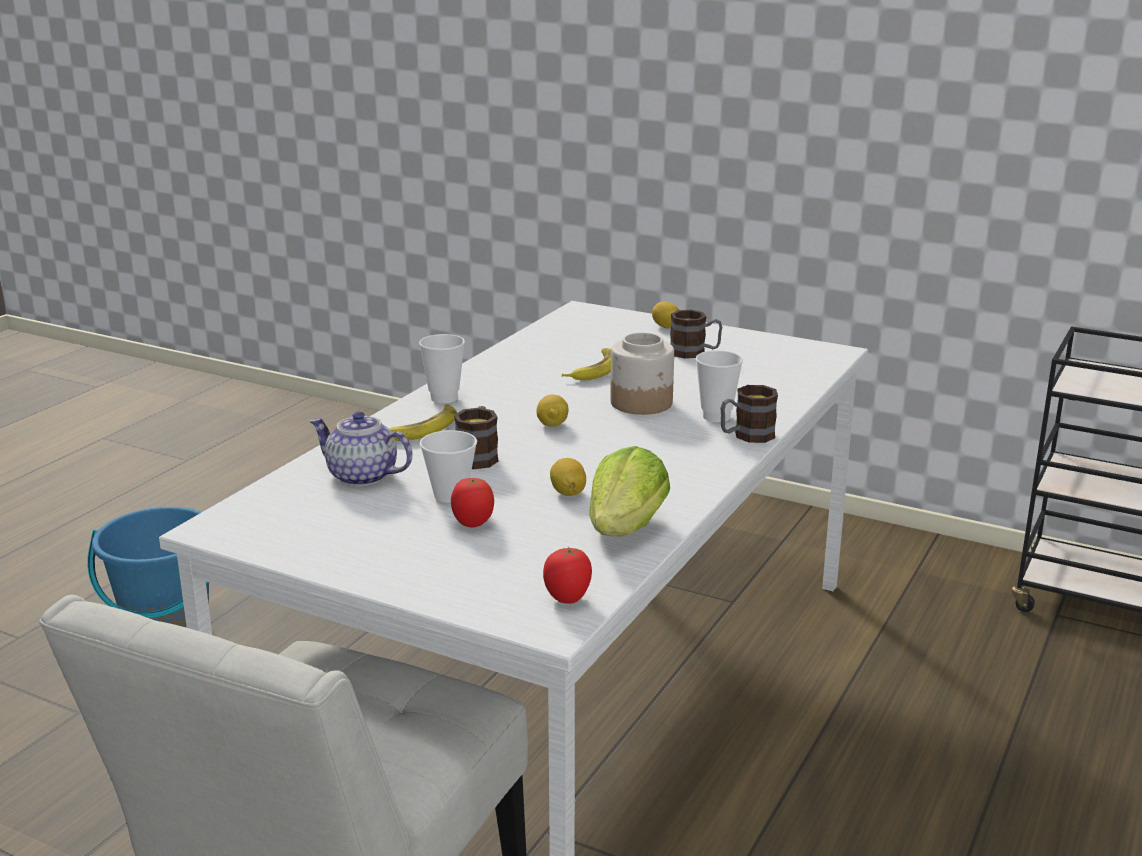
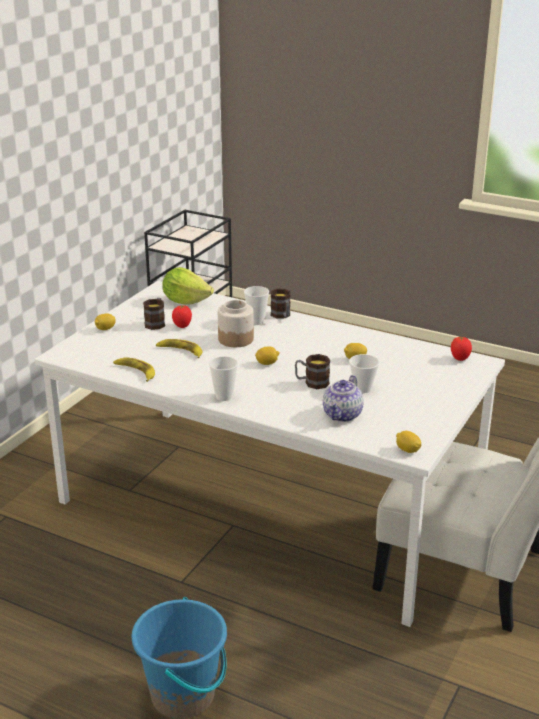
camera: 90 degrees left, 5 degrees up
banana [389,405,457,441] -> banana moved to [113,357,155,382]
tomato [451,478,494,527] -> tomato moved to [172,305,192,328]
lettuce [589,446,670,537] -> lettuce moved to [162,267,214,304]
none -> lemon [396,431,421,453]

